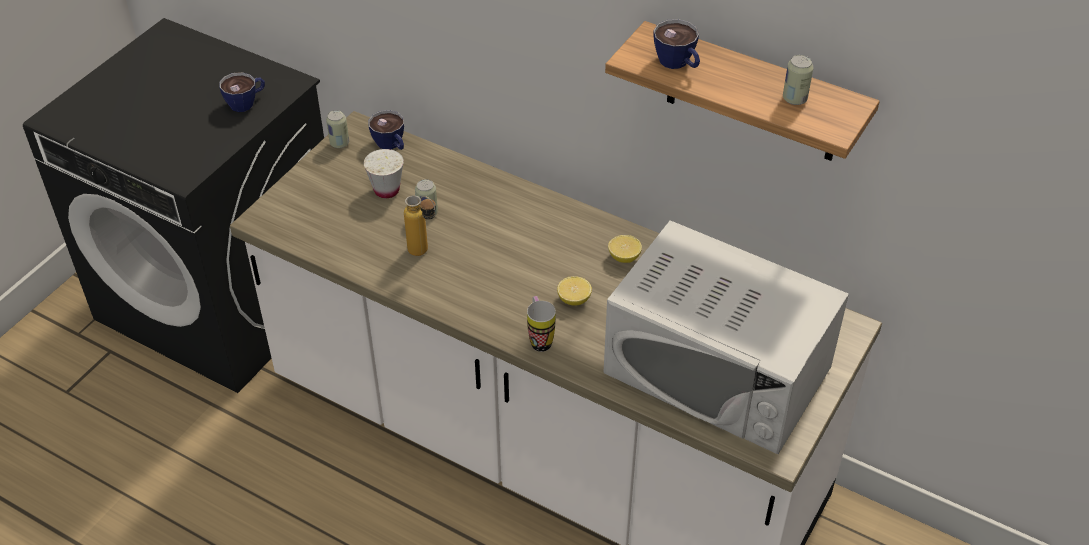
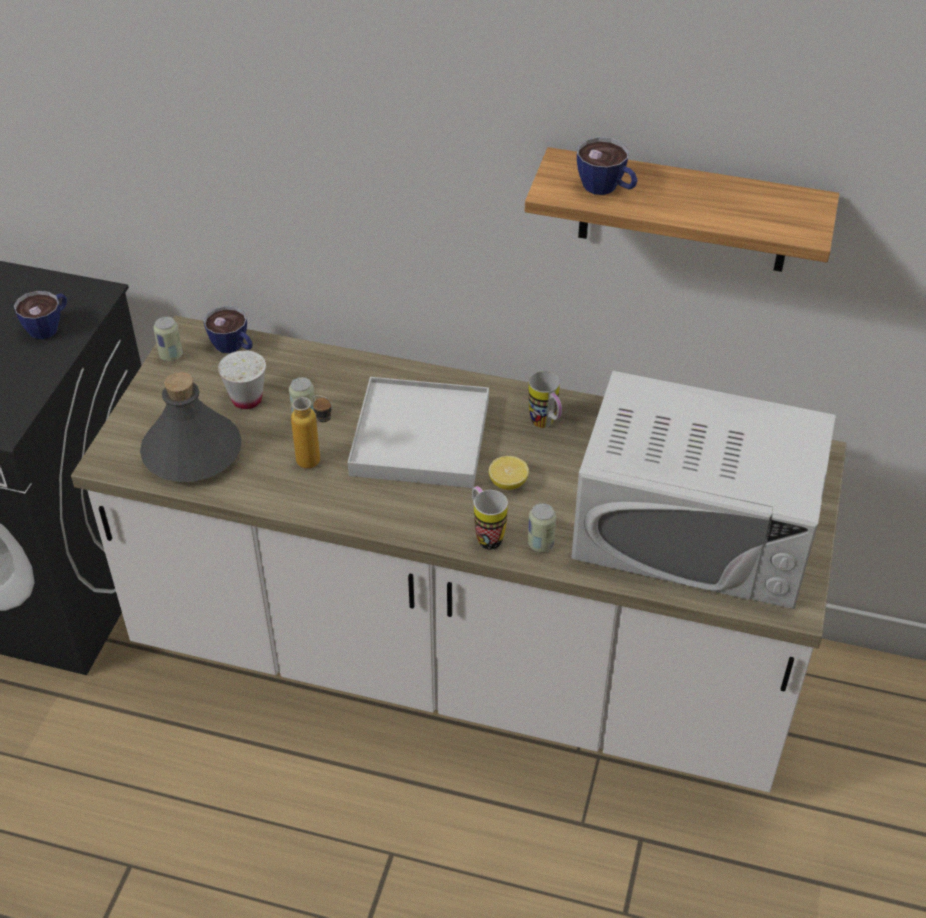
camera: 15 degrees left, 0 degrees up
lemon [608,235,642,263] -> mug [528,371,562,428]
can [783,55,813,105] -> can moved to [528,503,556,552]
none -> grey bottle [140,372,242,482]
none -> white tray [348,377,489,488]

